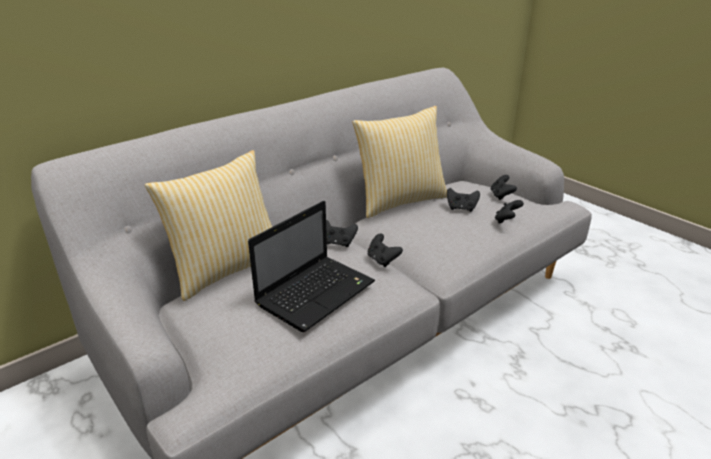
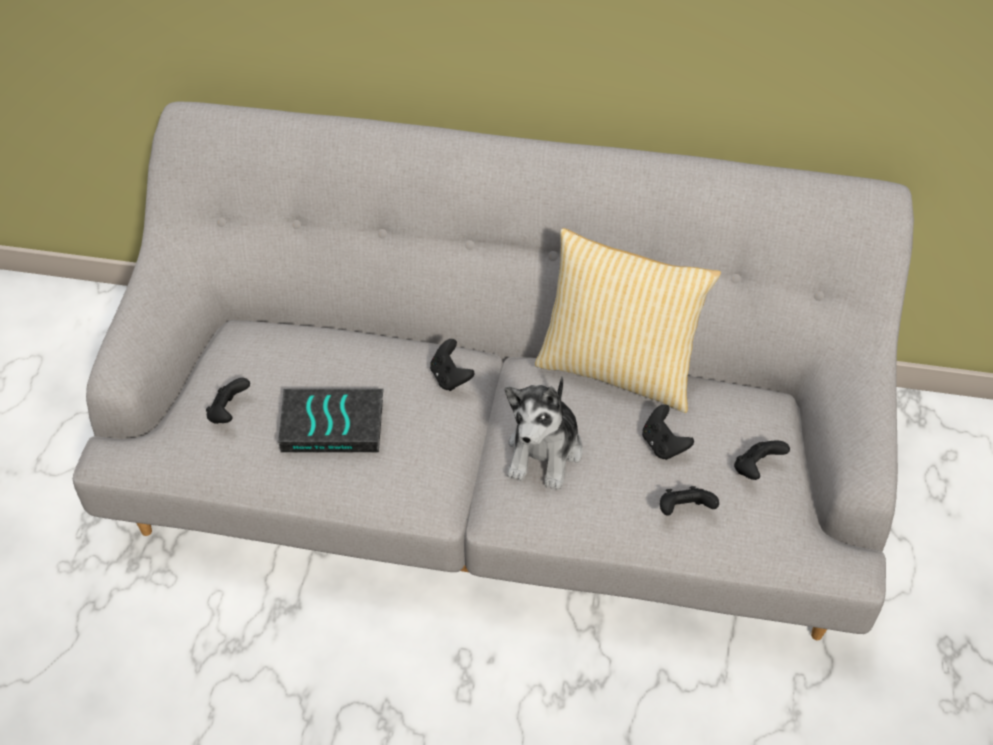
camera: 50 degrees right, 20 degrees up
pillow [145,150,272,301] -> none
laptop [248,201,375,332] -> book [278,389,384,453]
black game controller [368,233,403,267] -> black game controller moved to [206,378,250,424]
none -> plush toy [505,376,583,490]

